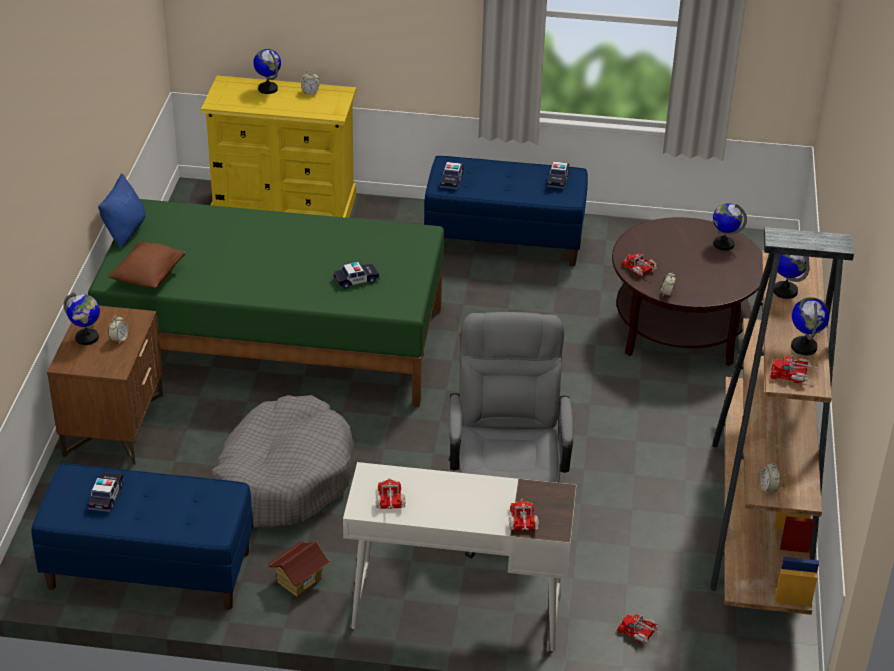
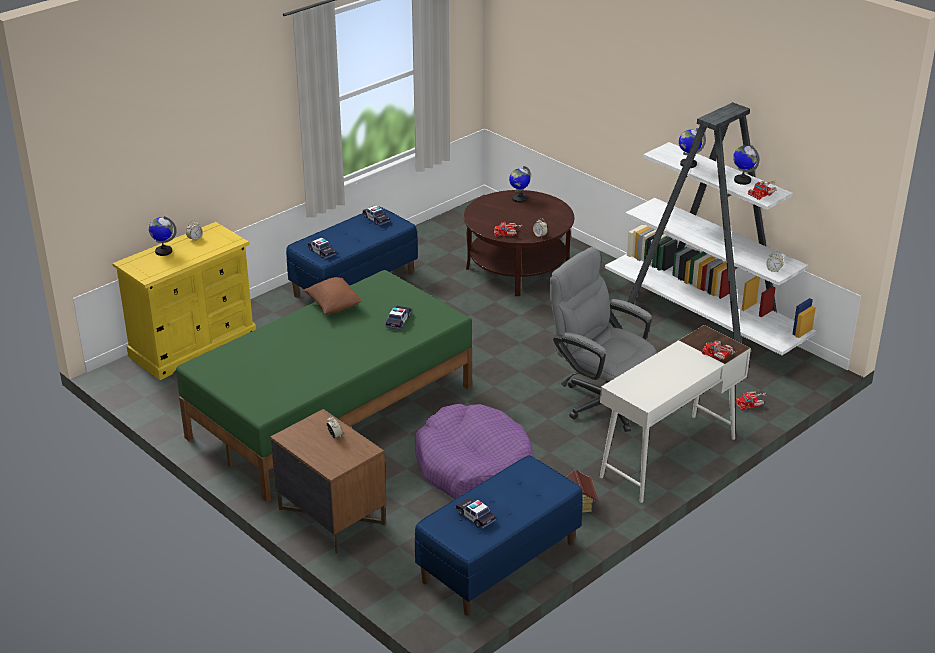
camera: 50 degrees left, 5 degrees down
globe [64,292,100,345] -> none
blue pillow [98,173,145,249] -> none
brown pillow [108,242,185,288] -> brown pillow moved to [303,277,362,314]
grey dog bed [212,395,355,528] -> purple dog bed [415,404,534,499]
toy truck [376,478,406,509] -> none
brown bookcase [711,227,854,615] -> white bookcase [605,102,816,355]

